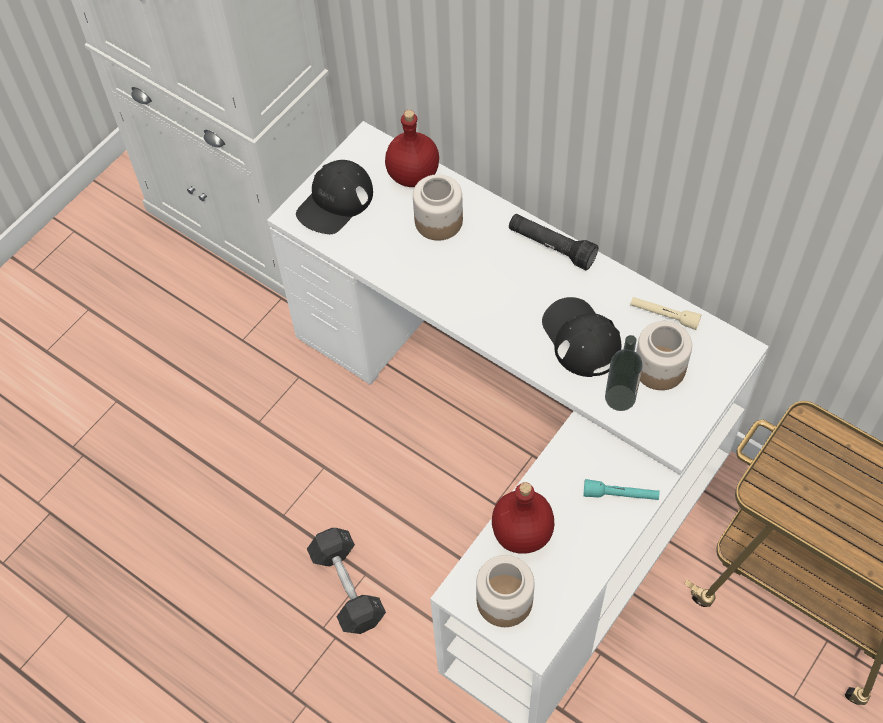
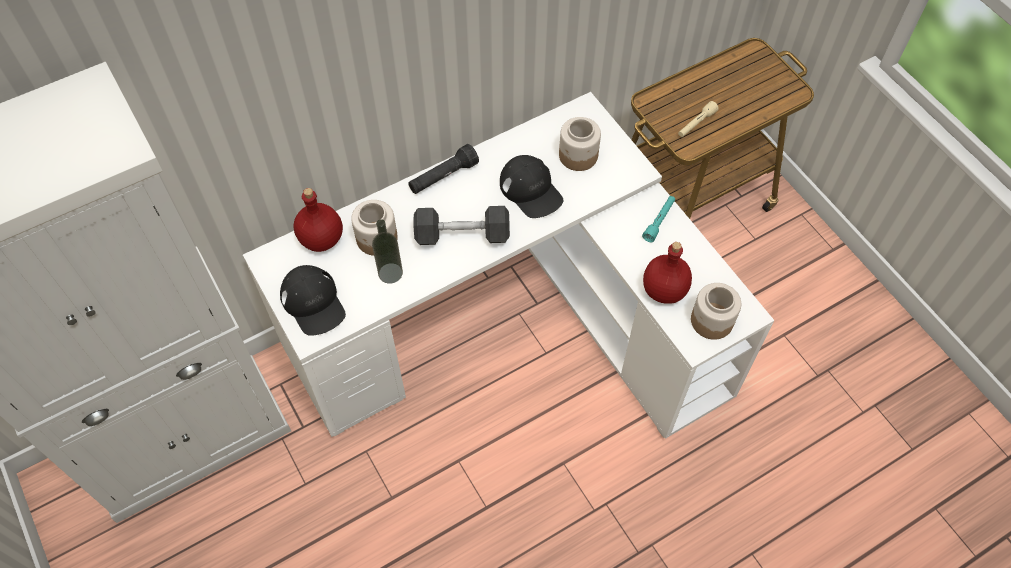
camera: 70 degrees left, 0 degrees up
grey dumbbell [307,528,386,634] -> grey dumbbell moved to [413,206,510,245]
black cap [542,297,621,377] -> black cap turned 120 degrees counterclockwise [500,155,563,218]
bottle [605,335,643,411] -> bottle moved to [372,219,403,284]
beige flashlight [630,297,702,330] -> beige flashlight moved to [678,101,719,137]

